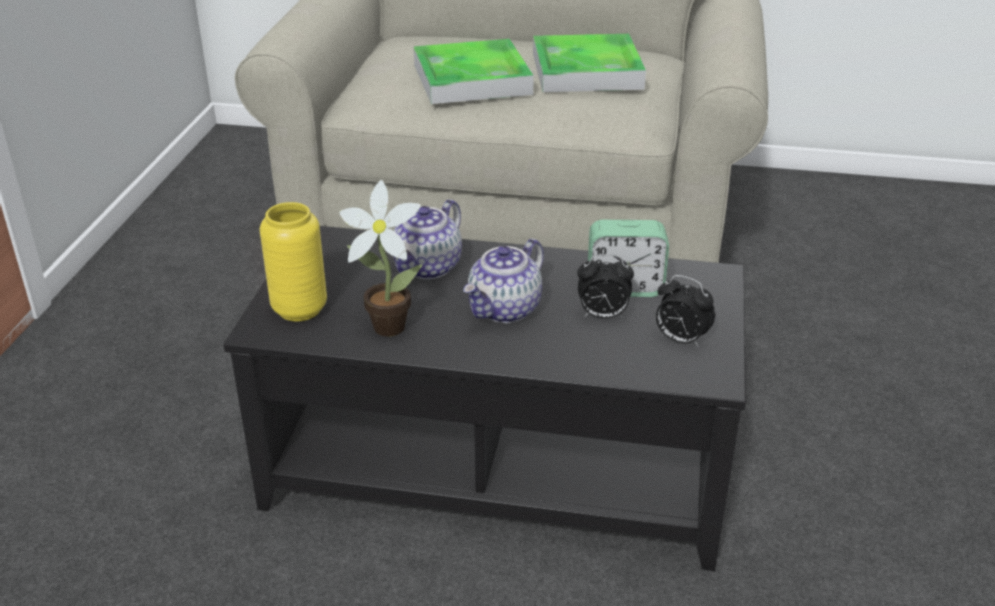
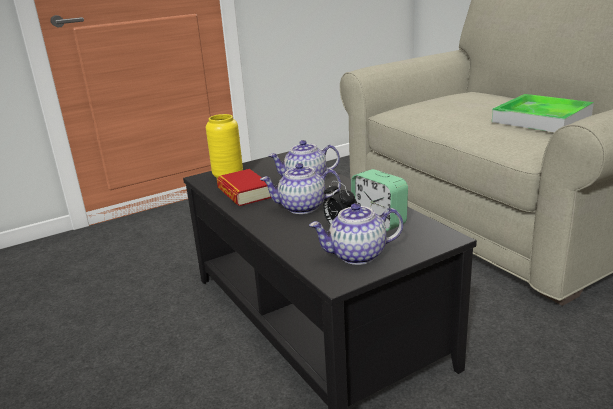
camera: 50 degrees right, 10 degrees down
potted plant [339,180,423,336] -> book [217,169,271,206]
tray [414,39,534,104] -> none
alarm clock [656,275,715,348] -> teapot [309,203,403,265]

